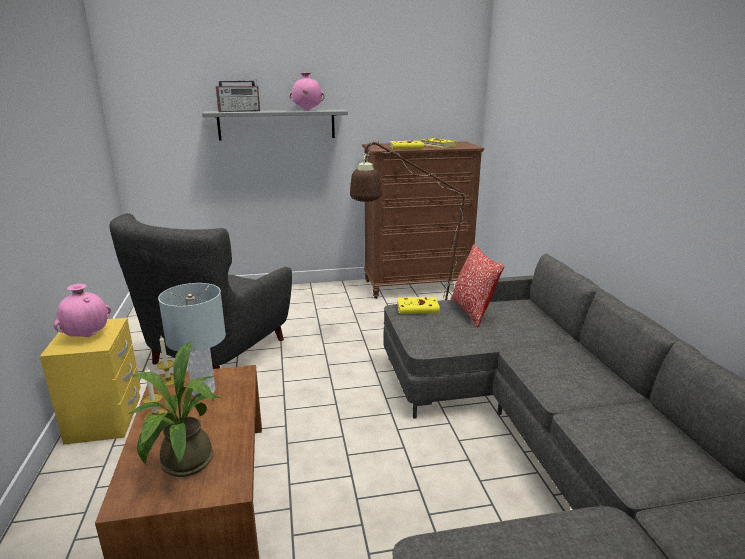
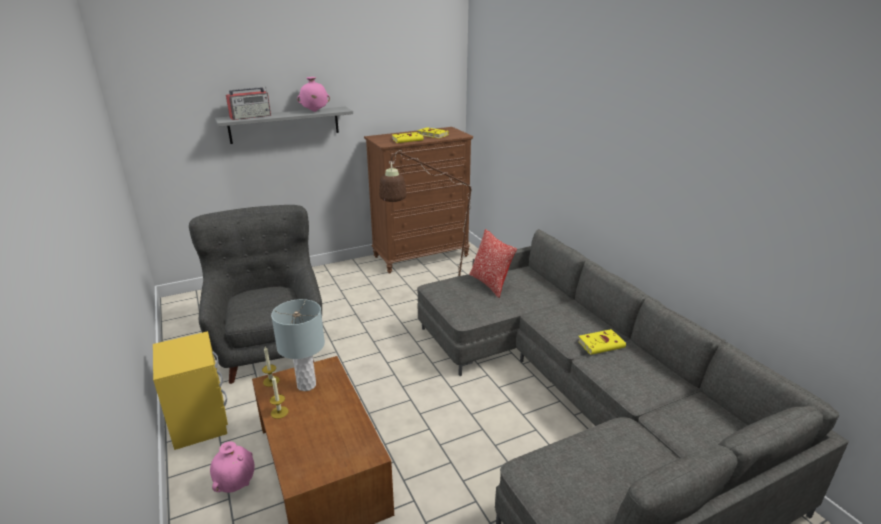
camera: 15 degrees left, 5 degrees up
pink vase [54,284,111,337] -> pink vase moved to [210,441,254,493]
grey armchair [109,213,292,369] -> grey armchair turned 150 degrees clockwise [189,205,322,384]
potted plant [127,341,221,477] -> none
yellow book [397,297,446,314] -> yellow book moved to [578,329,626,355]

